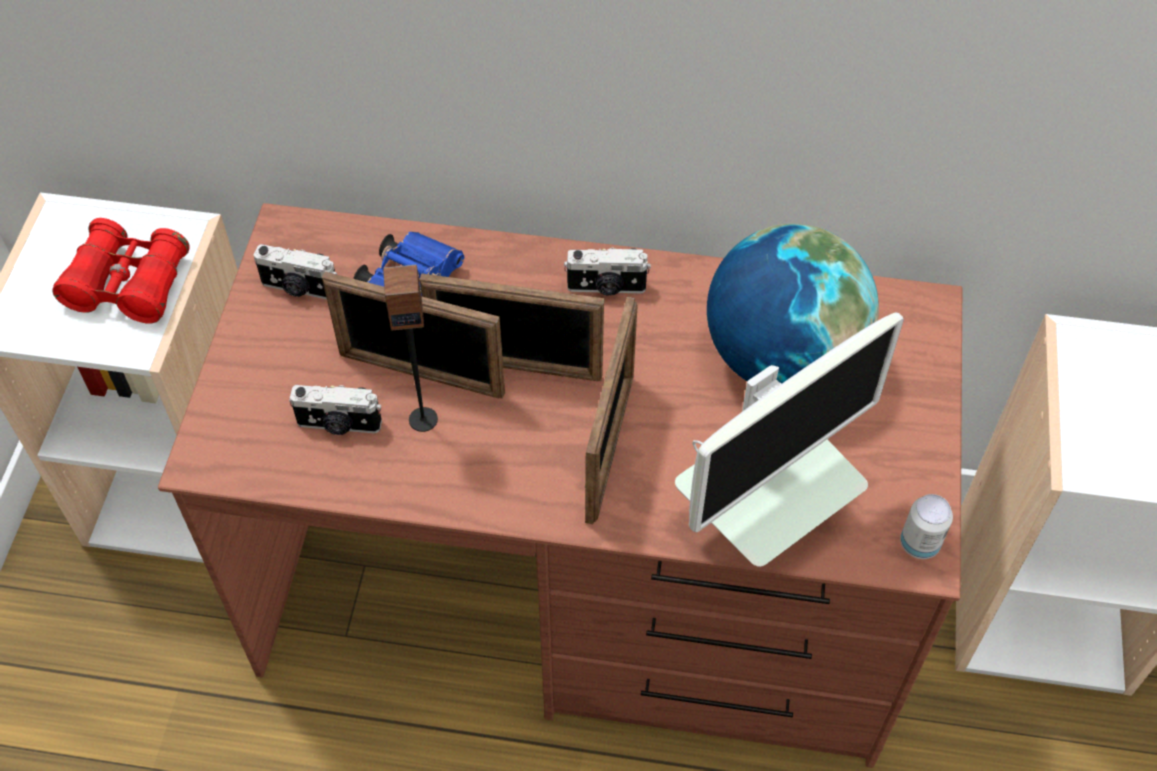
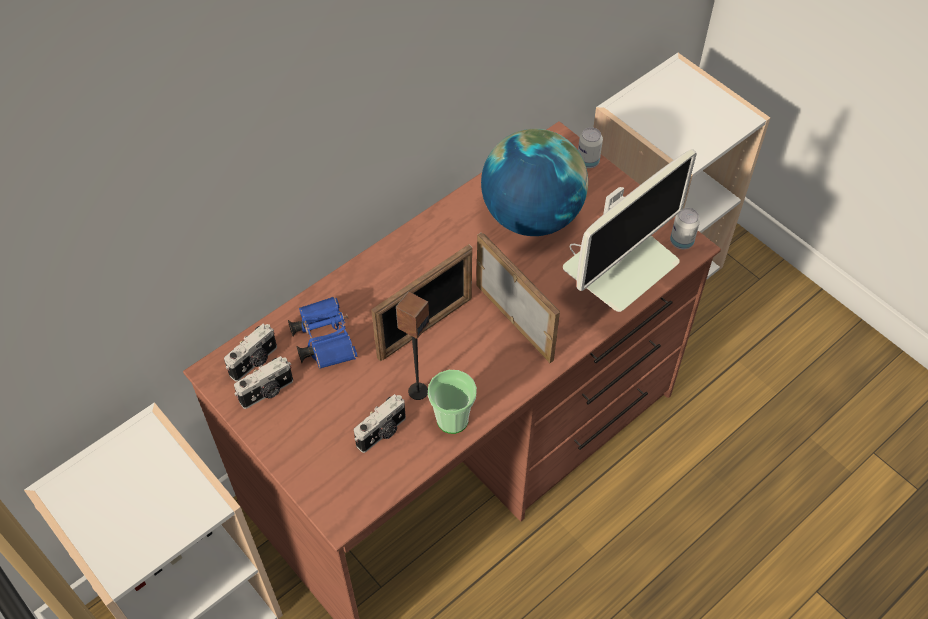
camera: 50 degrees left, 0 degrees up
red binoculars [52,218,190,323] -> none
picture frame [322,272,505,399] -> none
camera [564,247,651,296] -> camera moved to [224,324,277,382]
monitor [675,312,904,567] -> monitor turned 45 degrees clockwise [563,149,697,312]
none -> cup [428,370,477,434]
none -> can [578,127,603,168]

